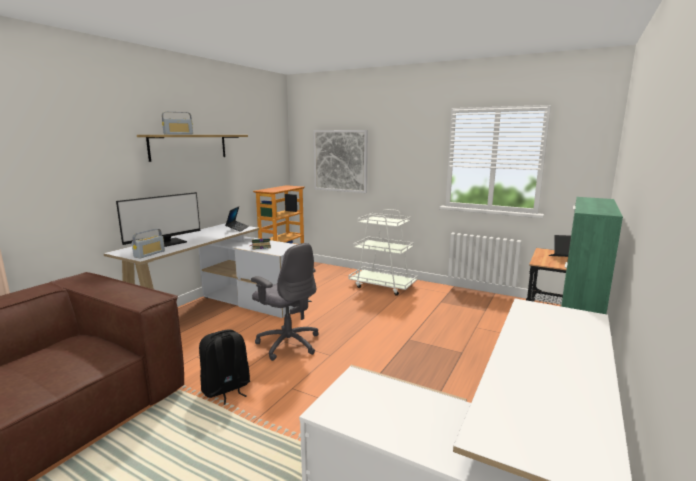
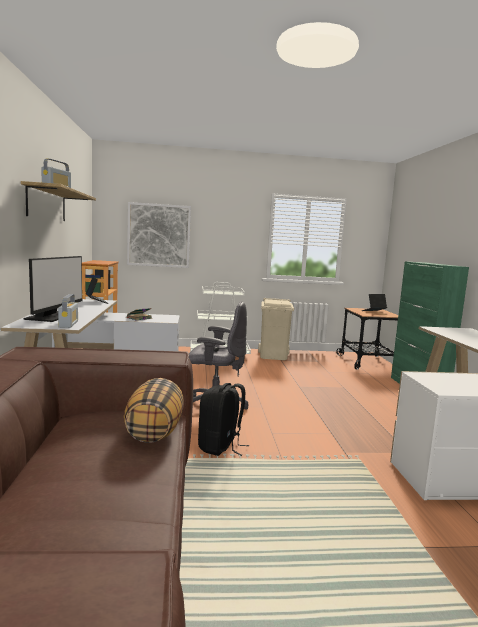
camera: 35 degrees left, 5 degrees down
none -> pillow [124,378,184,443]
none -> beige trash can [258,298,294,360]

